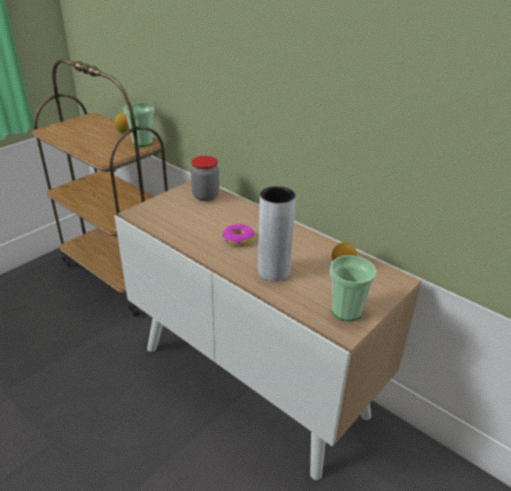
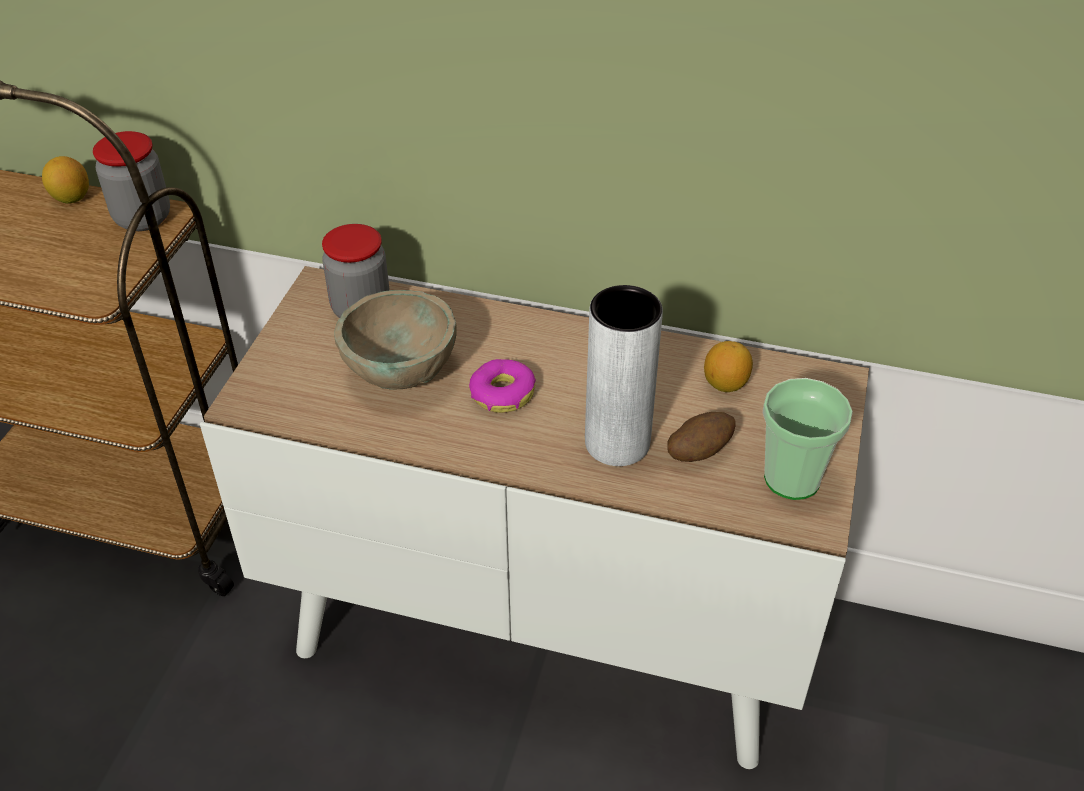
camera: 25 degrees left, 10 degrees up
cup [124,103,154,146] -> jar [93,131,170,231]
none -> beige bowl [334,290,457,390]
none -> potato [667,412,736,462]

